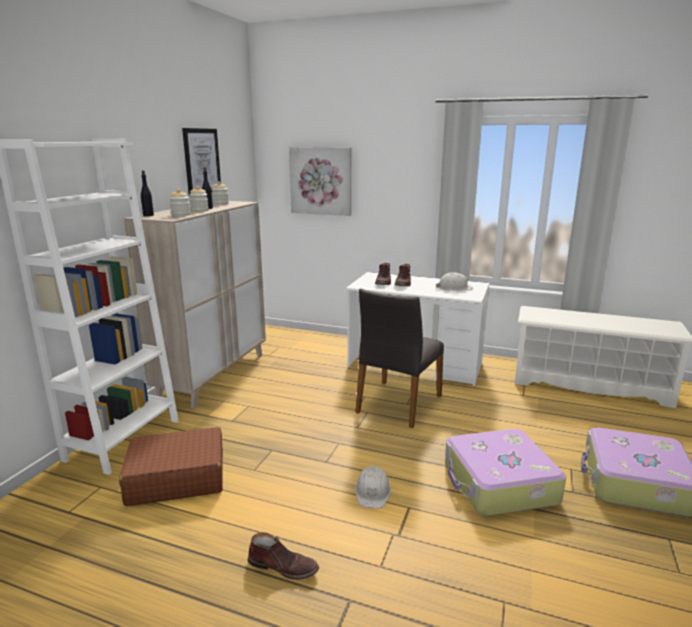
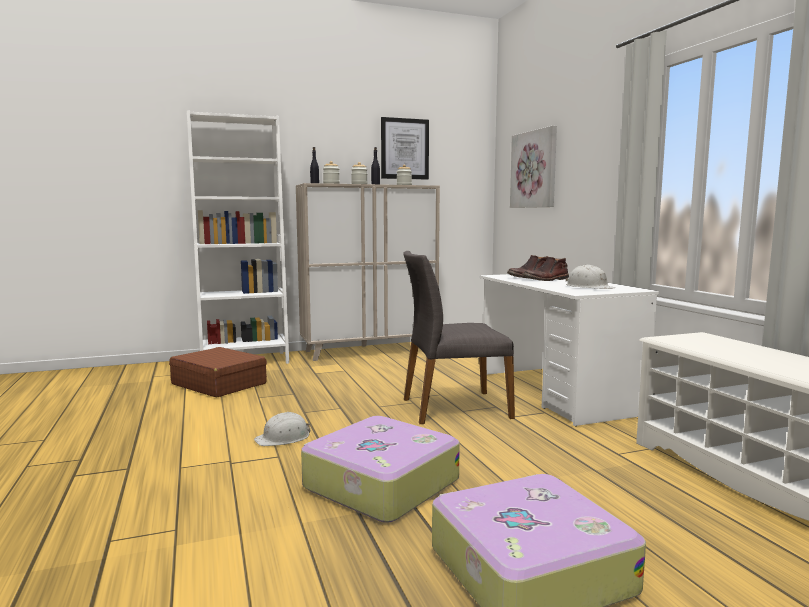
camera: 50 degrees right, 10 degrees down
brown boot [248,532,319,580] -> none

